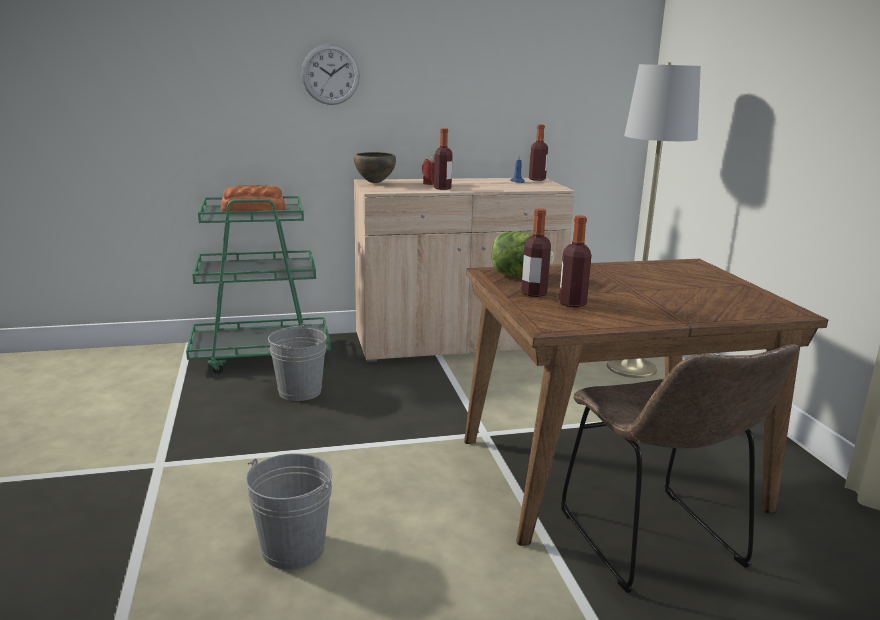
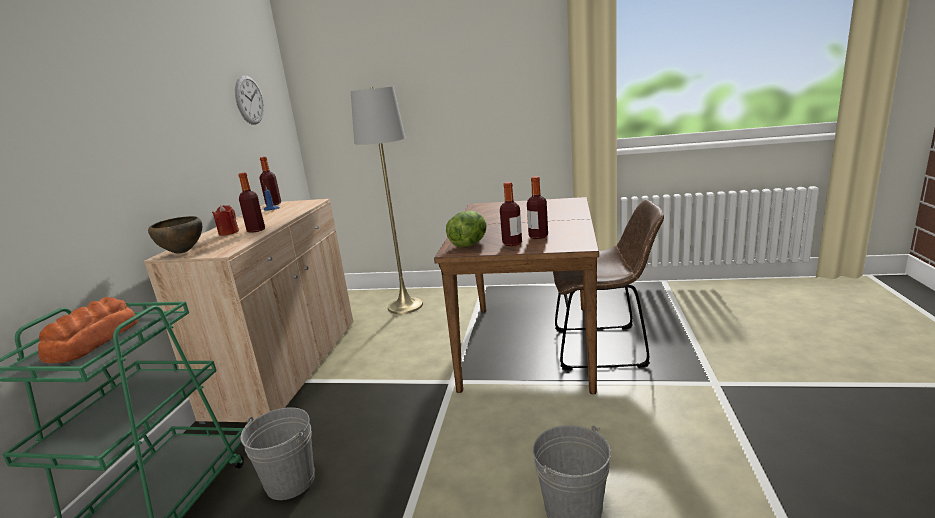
camera: 65 degrees left, 0 degrees up
wall clock [301,44,360,105] -> wall clock moved to [235,75,264,125]

